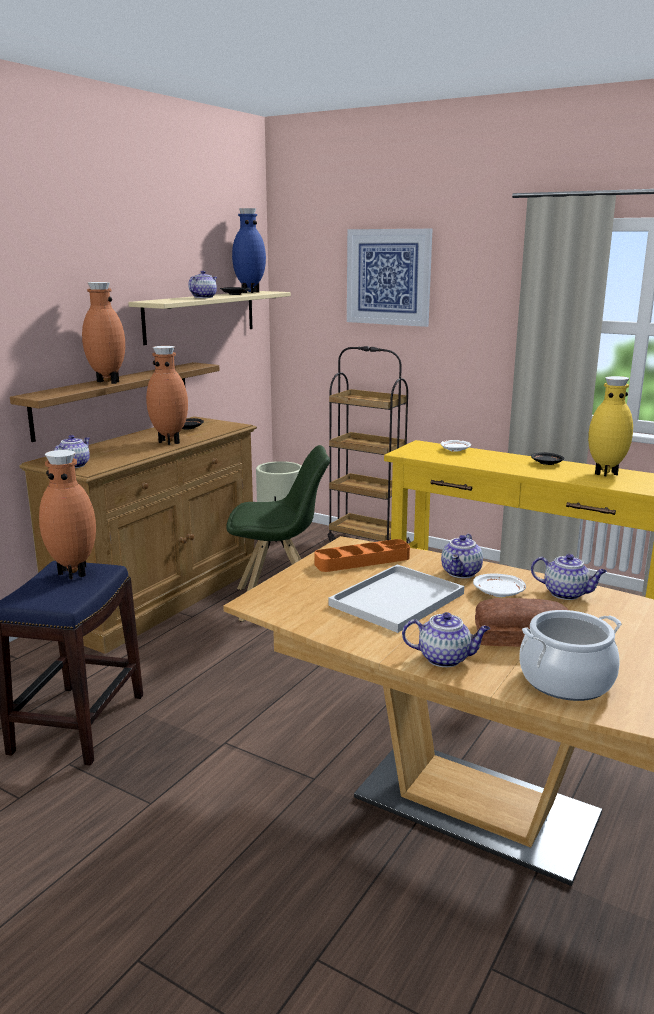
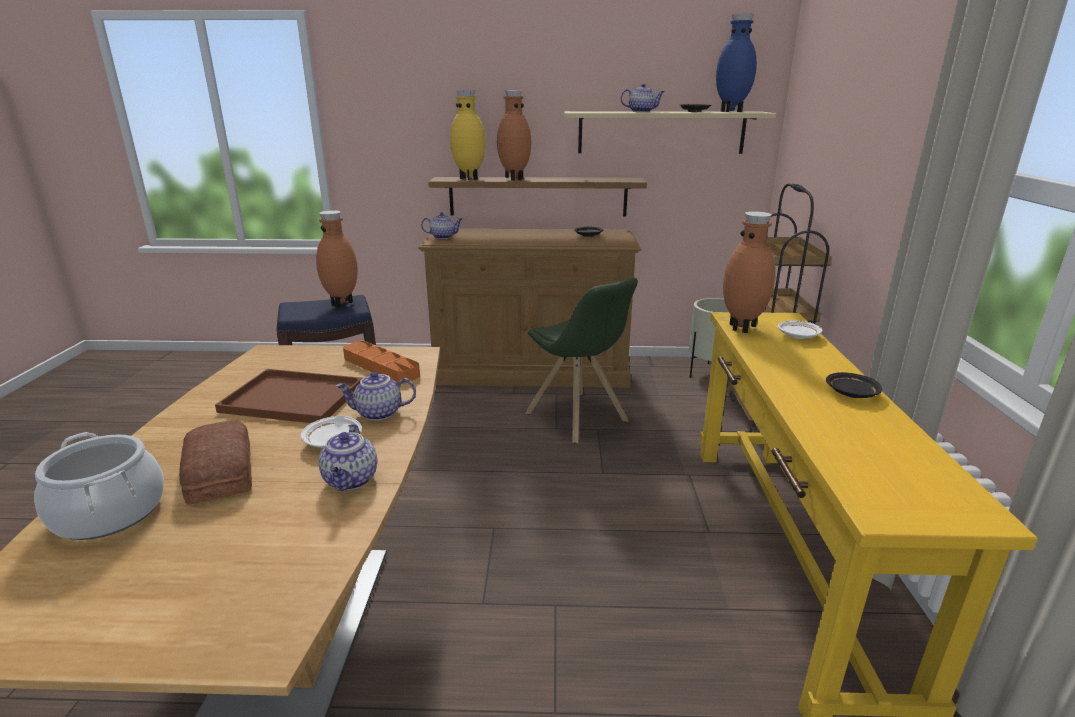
camera: 60 degrees right, 5 degrees up
brown vase [146,346,188,445] -> brown vase moved to [723,211,775,333]
white tray [328,564,464,633] -> brown tray [215,369,362,423]
picture [347,229,432,327] -> none
teapot [402,612,490,667] -> none
yellow vase [588,376,633,476] -> yellow vase moved to [450,90,486,180]

